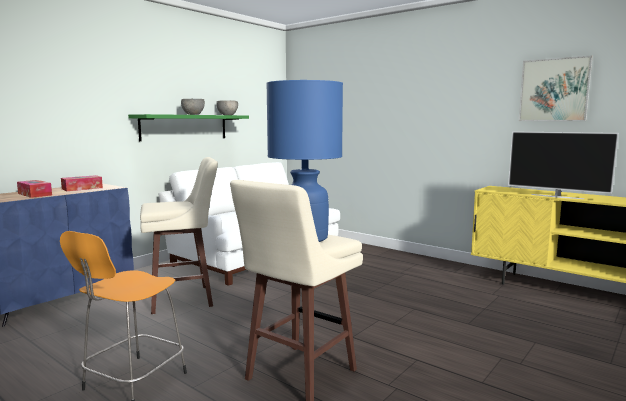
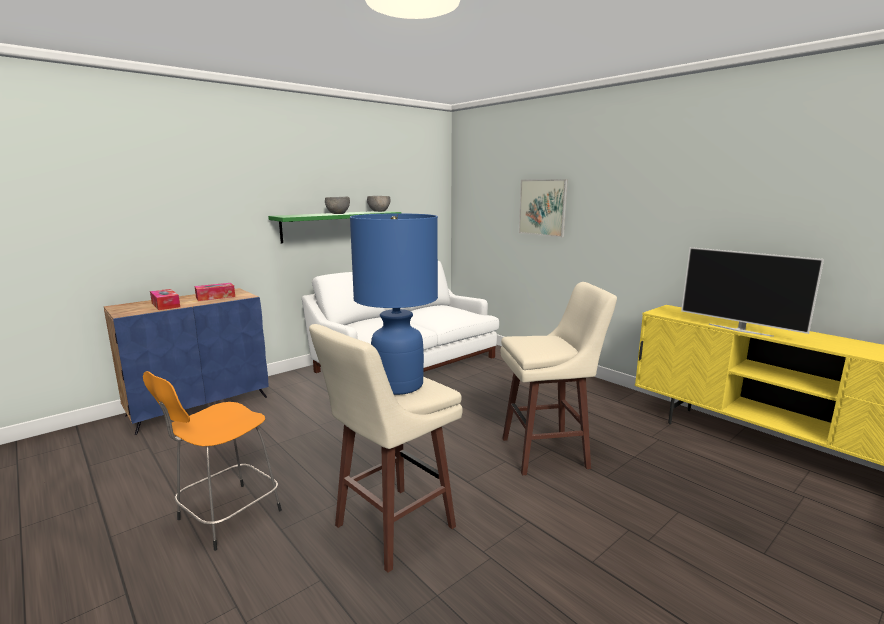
camera: 10 degrees right, 5 degrees up
beige stool [140,157,218,314] -> beige stool moved to [501,282,617,475]
picture [519,55,593,121] -> picture moved to [519,179,568,237]

